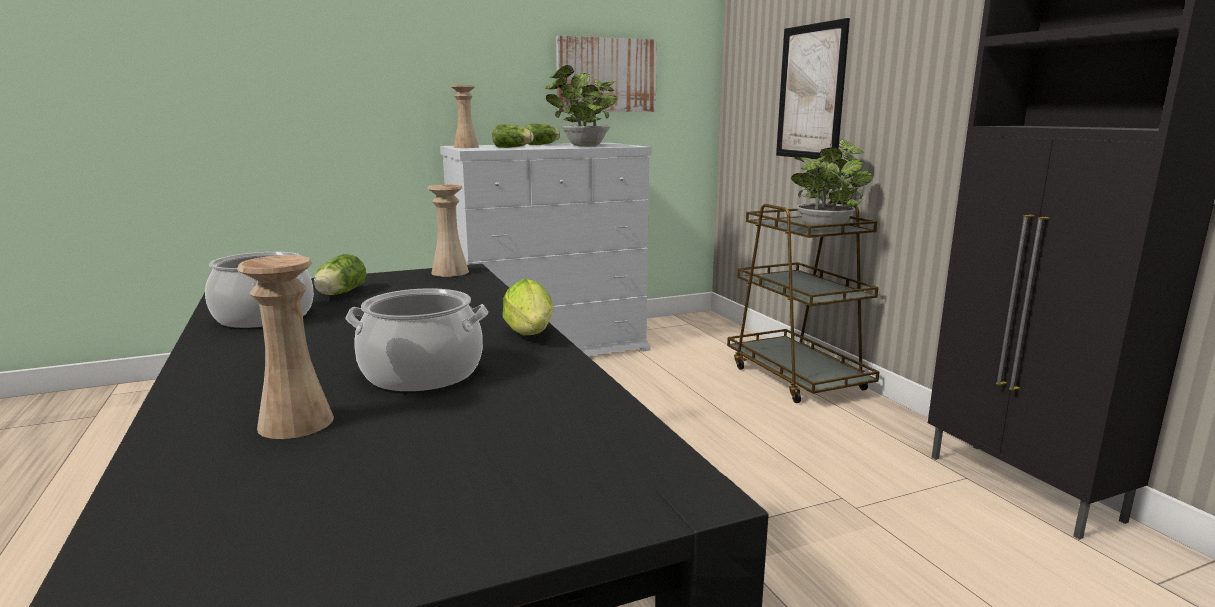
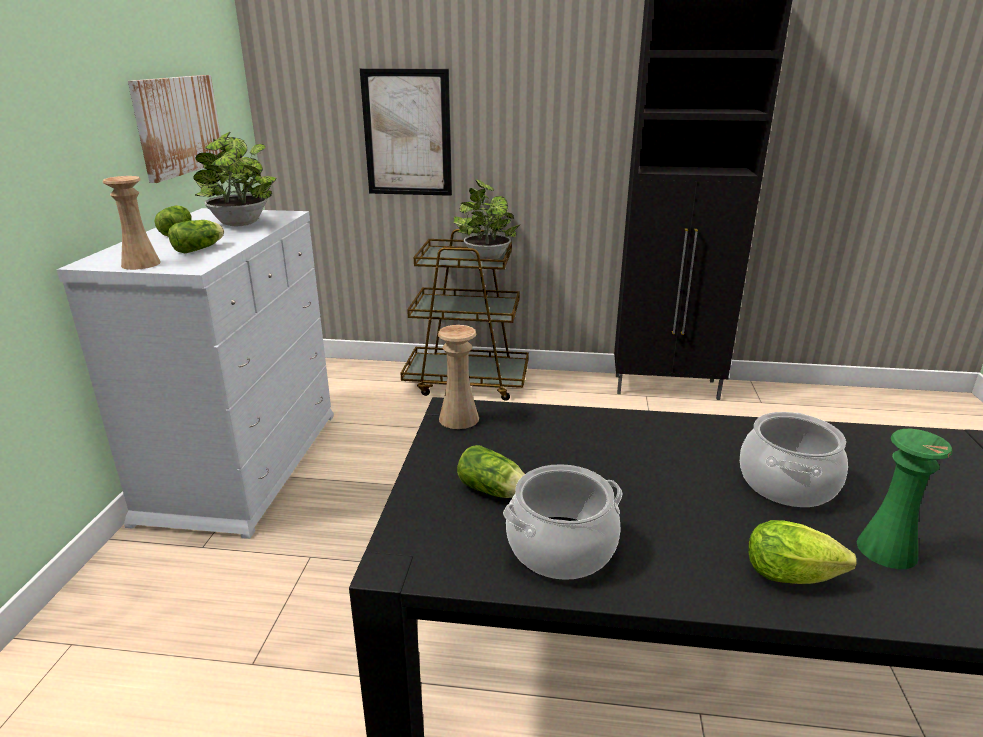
camera: 60 degrees left, 10 degrees up
beige vase [237,255,334,439] -> green vase [857,429,952,569]
lettuce [502,279,554,335] -> lettuce moved to [748,520,857,584]

